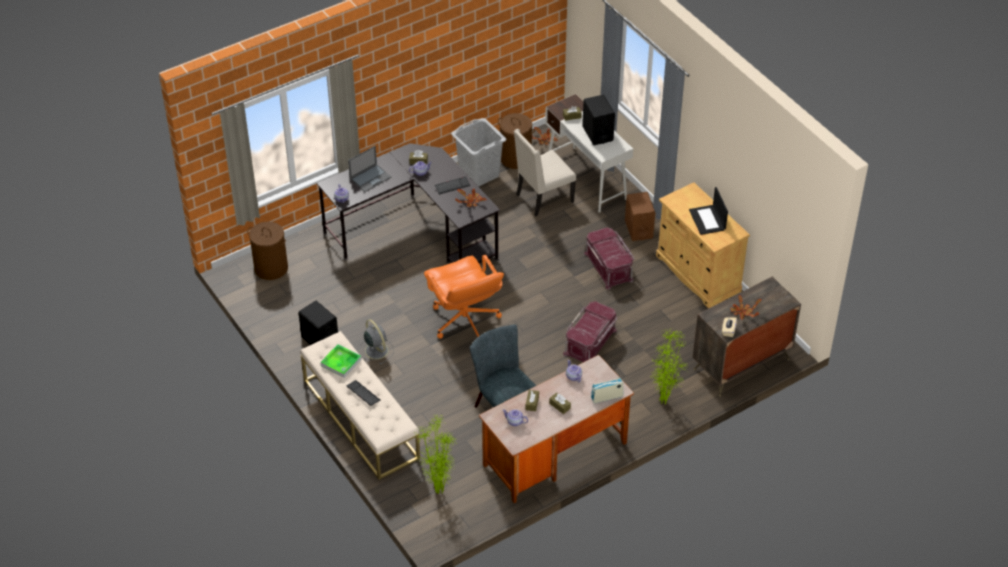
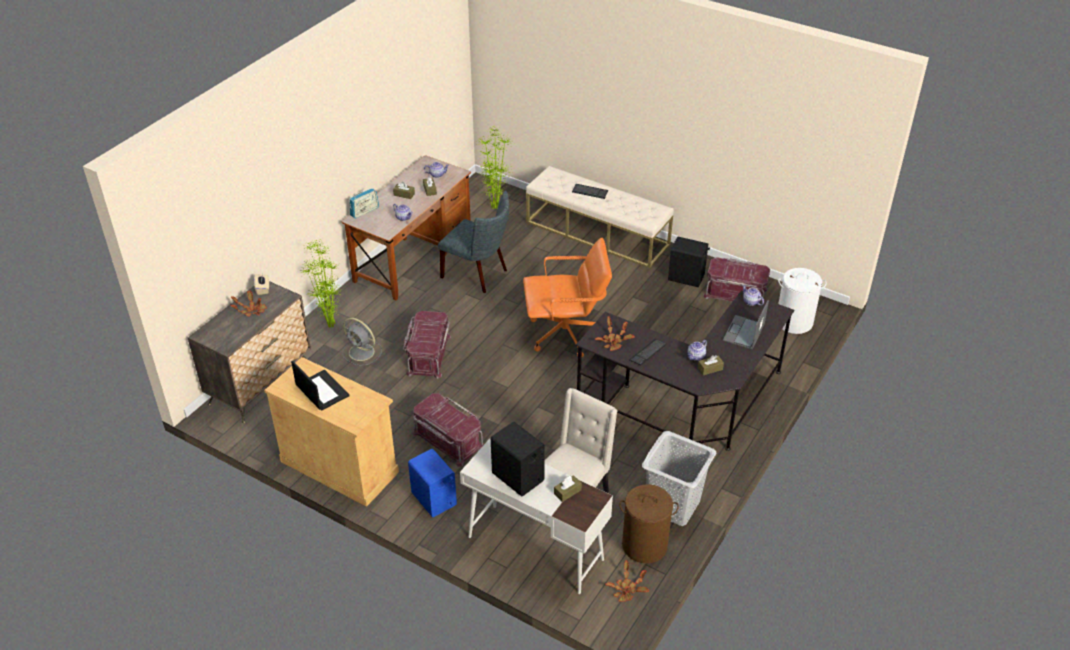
camera: 155 degrees right, 5 degrees down
brown laundry basket [247,221,288,280] -> white laundry basket [778,268,827,334]
tray [321,344,362,378] -> none
grey fan [358,319,394,365] -> grey fan moved to [342,318,382,366]
orange office chair [424,255,504,339] -> orange office chair turned 135 degrees clockwise [523,238,612,357]
brown speaker [625,192,655,241] -> blue speaker [408,449,457,517]
none -> red storage box [703,257,770,302]

